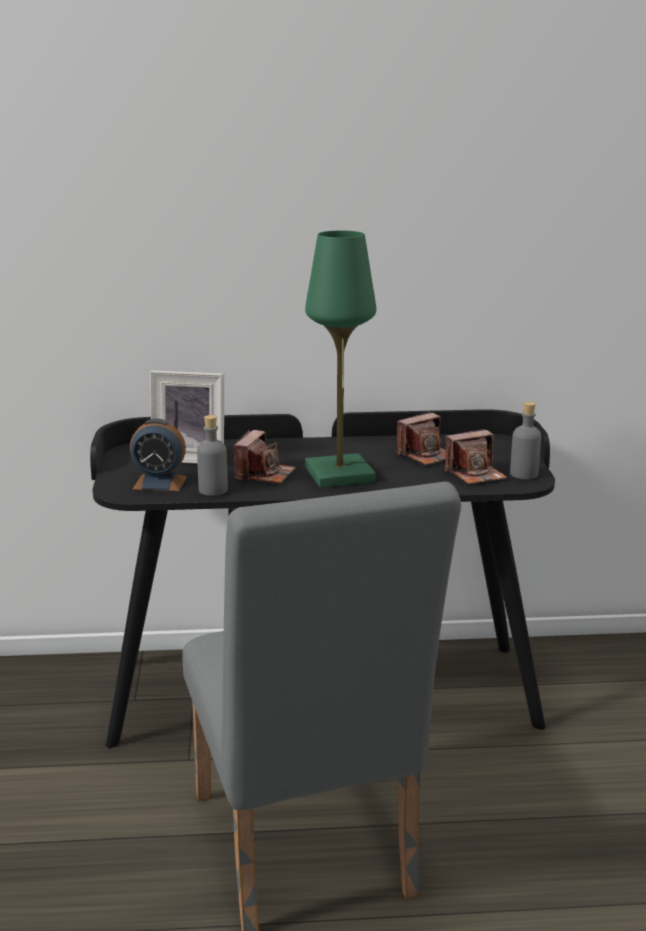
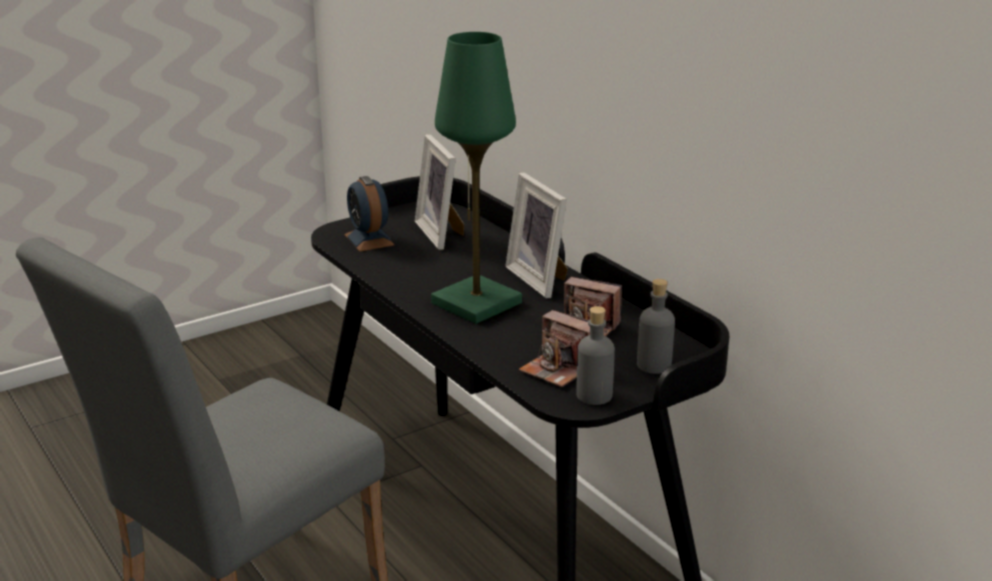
camera: 60 degrees right, 5 degrees up
grey bottle [197,415,228,496] -> grey bottle moved to [637,279,675,374]
camera [234,430,296,483] -> none
none -> picture frame [505,173,568,298]

